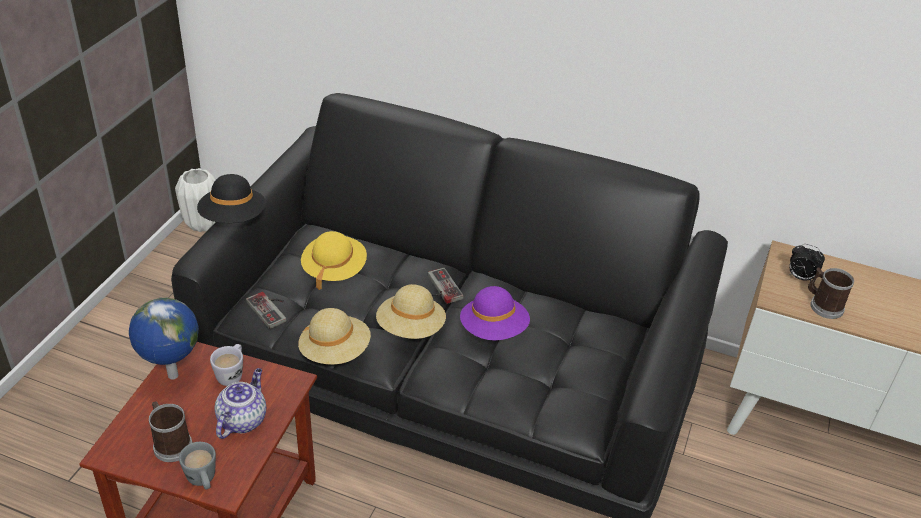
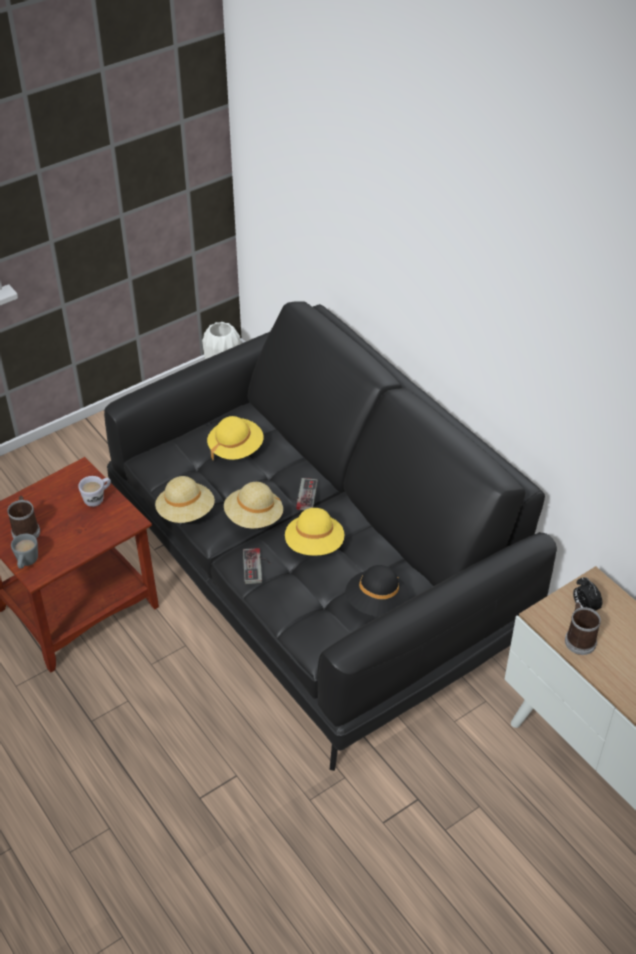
camera: 35 degrees right, 5 degrees up
globe [129,298,199,380] -> none
black hat [197,174,265,223] -> black hat moved to [345,565,409,617]
teapot [214,368,266,439] -> none
game controller [246,291,286,329] -> game controller moved to [243,548,271,584]
purple hat [460,286,530,340] -> yellow hat [285,508,344,556]

